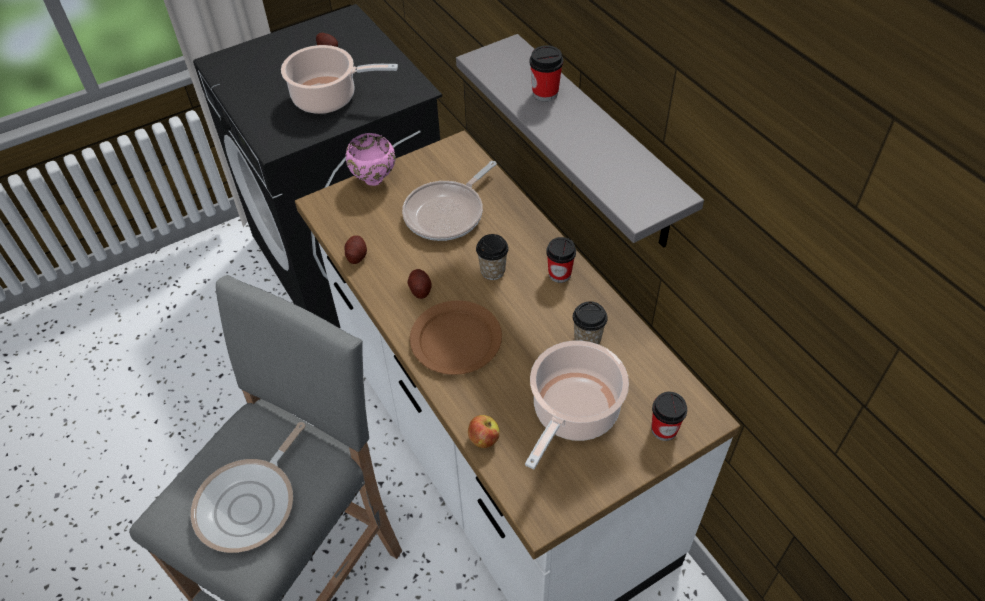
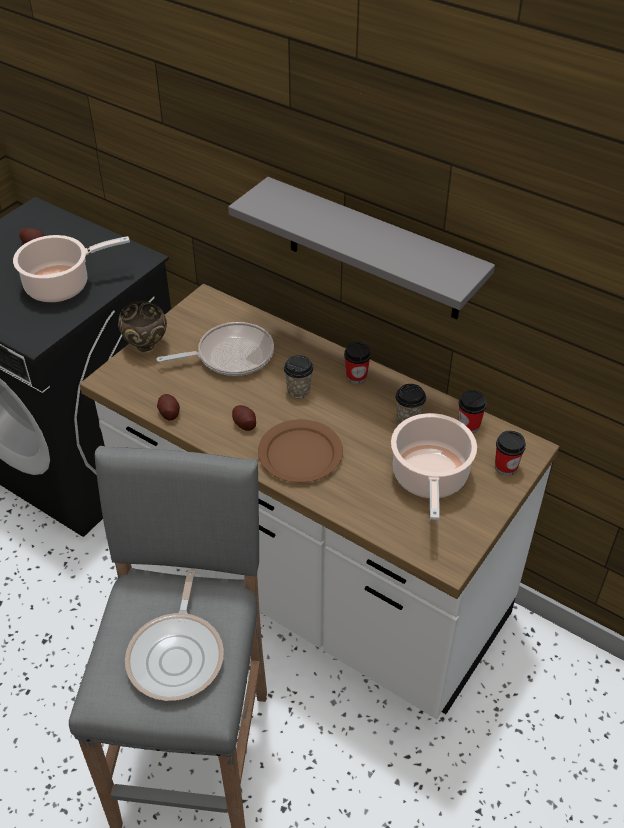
camera: 25 degrees left, 5 degrees down
pink bowl [346,133,396,186] -> brown bowl [118,301,167,352]
frying pan [402,161,497,241] -> frying pan turned 120 degrees counterclockwise [156,322,274,376]
apple [468,415,500,448] -> none
cup [529,45,563,102] -> cup moved to [458,390,487,433]

